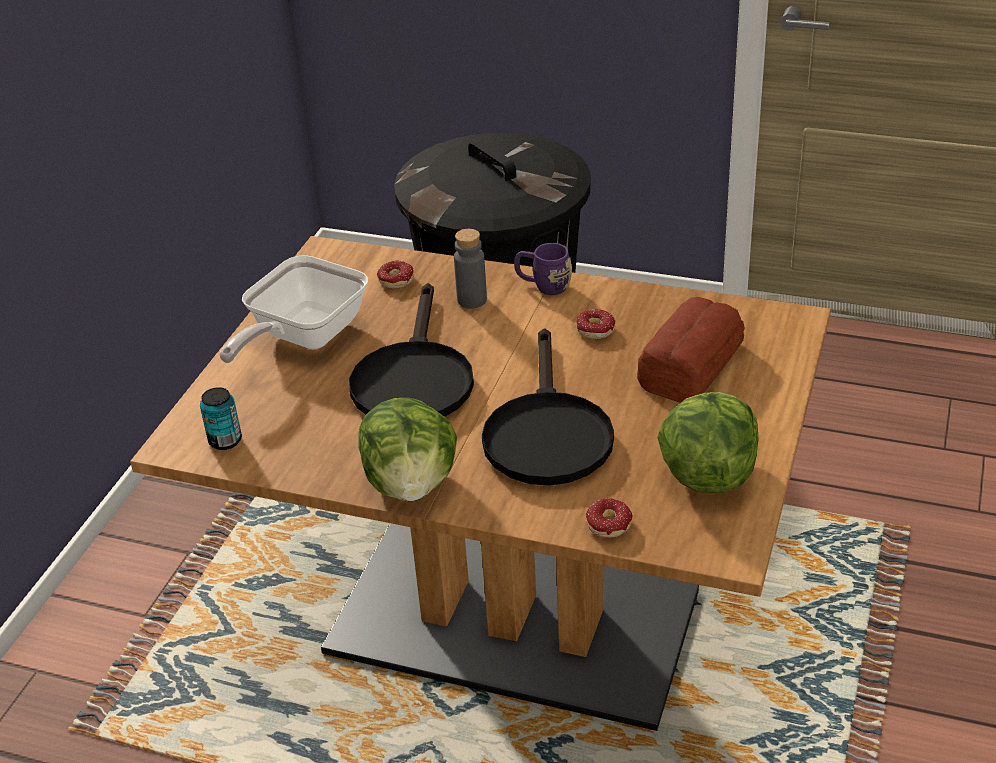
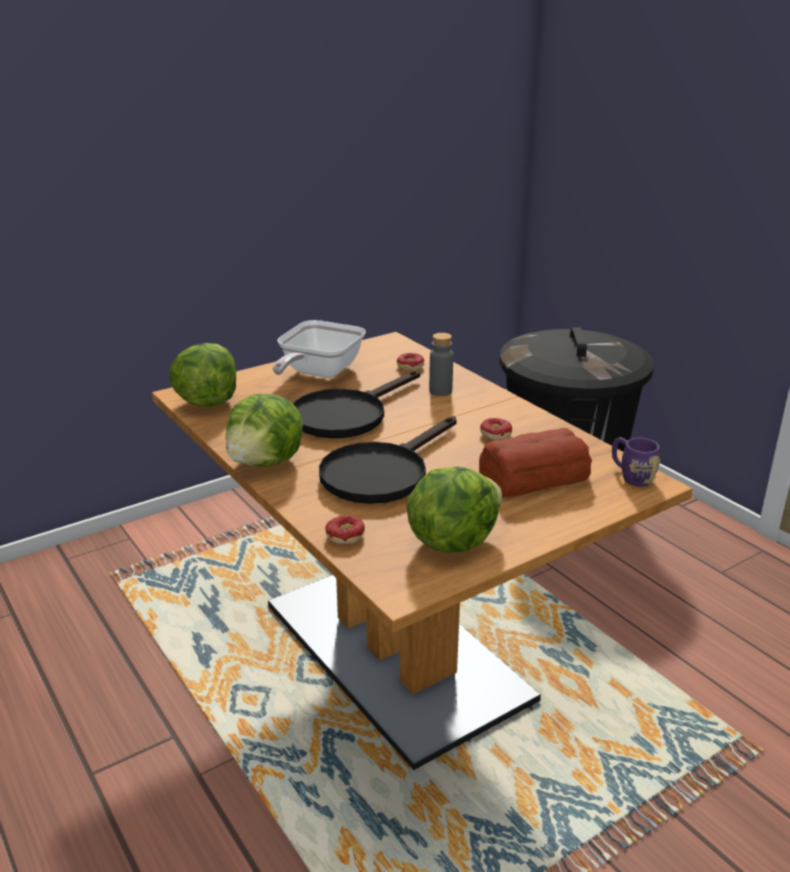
camera: 35 degrees right, 10 degrees down
can [200,387,242,450] -> lettuce [169,343,236,407]
frying pan [219,255,368,363] -> frying pan turned 45 degrees counterclockwise [272,320,366,378]
purple mug [514,243,572,295] -> purple mug moved to [612,437,660,486]

